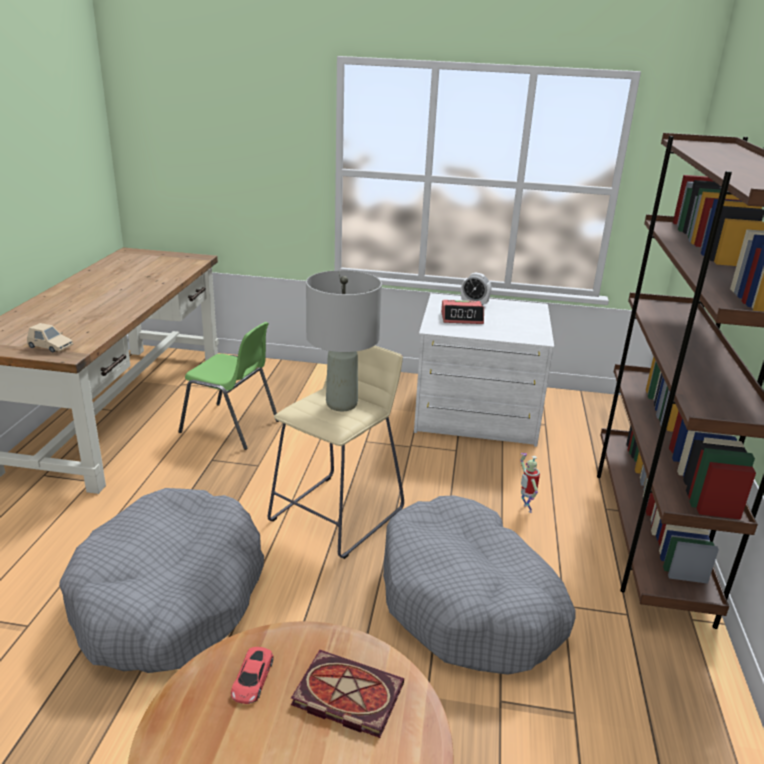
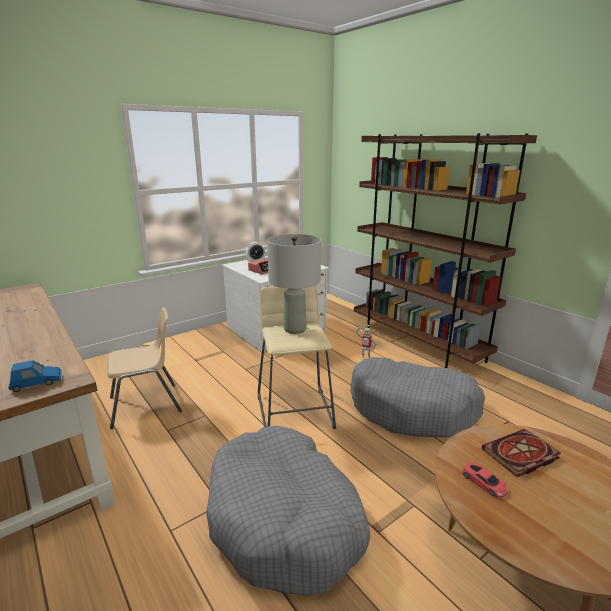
camera: 45 degrees left, 5 degrees down
beige toy car [27,323,73,352] -> blue toy car [8,360,62,392]
green chair [178,322,279,450] -> beige chair [107,308,182,429]

